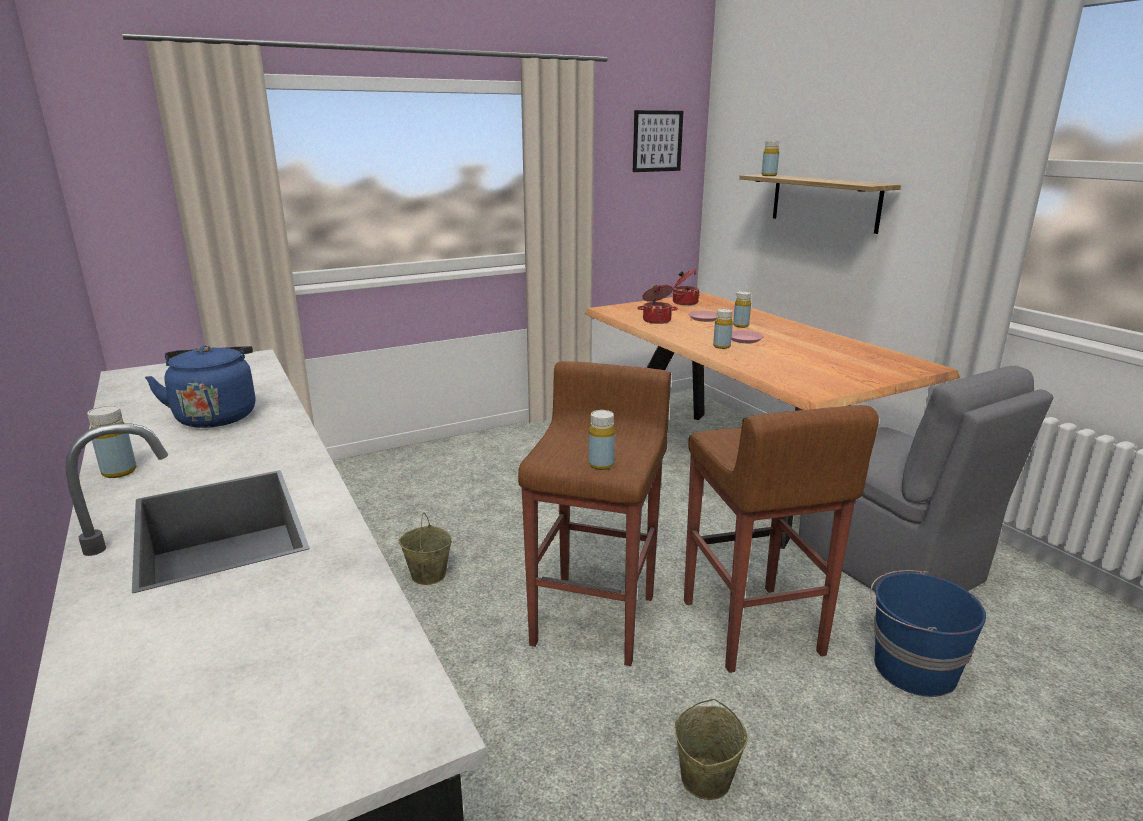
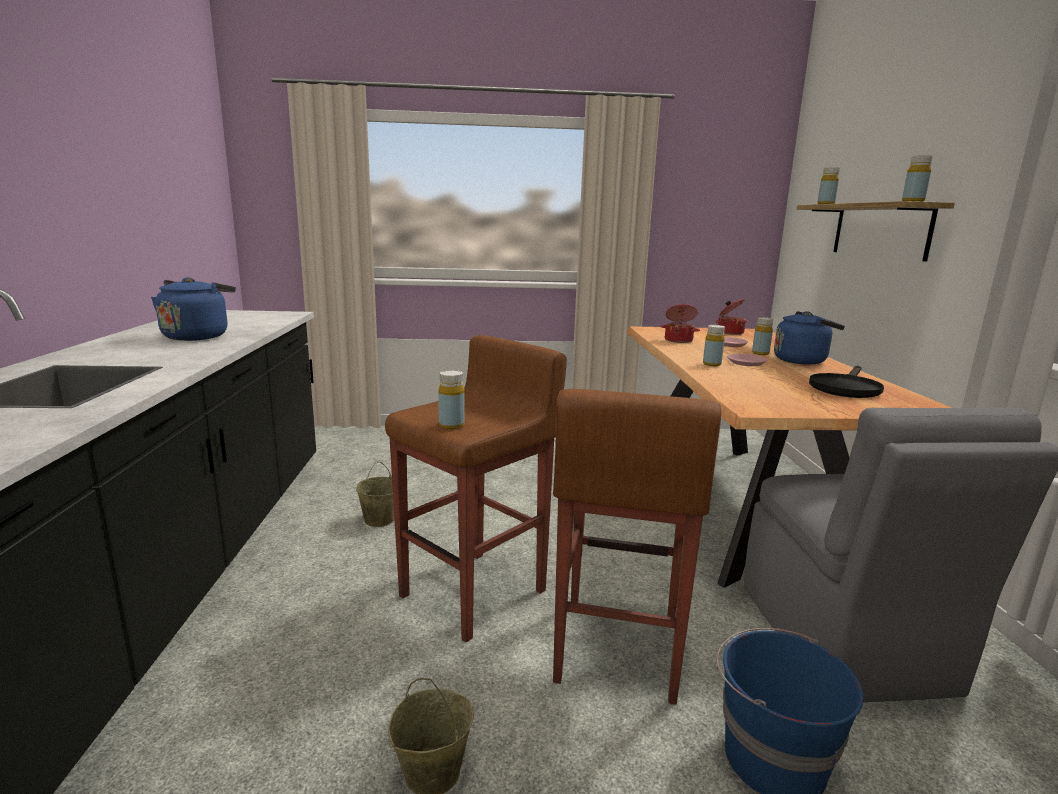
camera: 25 degrees right, 5 degrees down
yellow bottle [87,405,137,478] -> yellow bottle moved to [902,155,932,201]
picture [633,110,683,172] -> none
none -> blue kettle [774,311,845,365]
none -> black frying pan [809,366,884,398]

